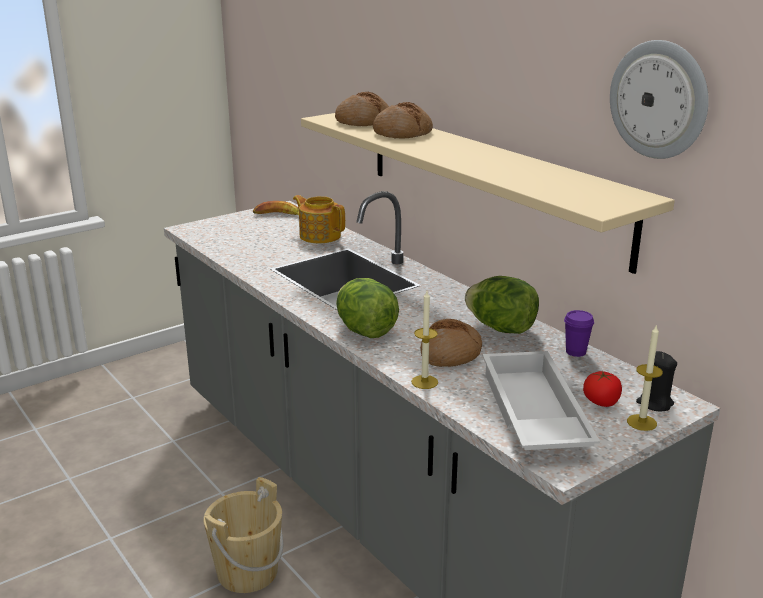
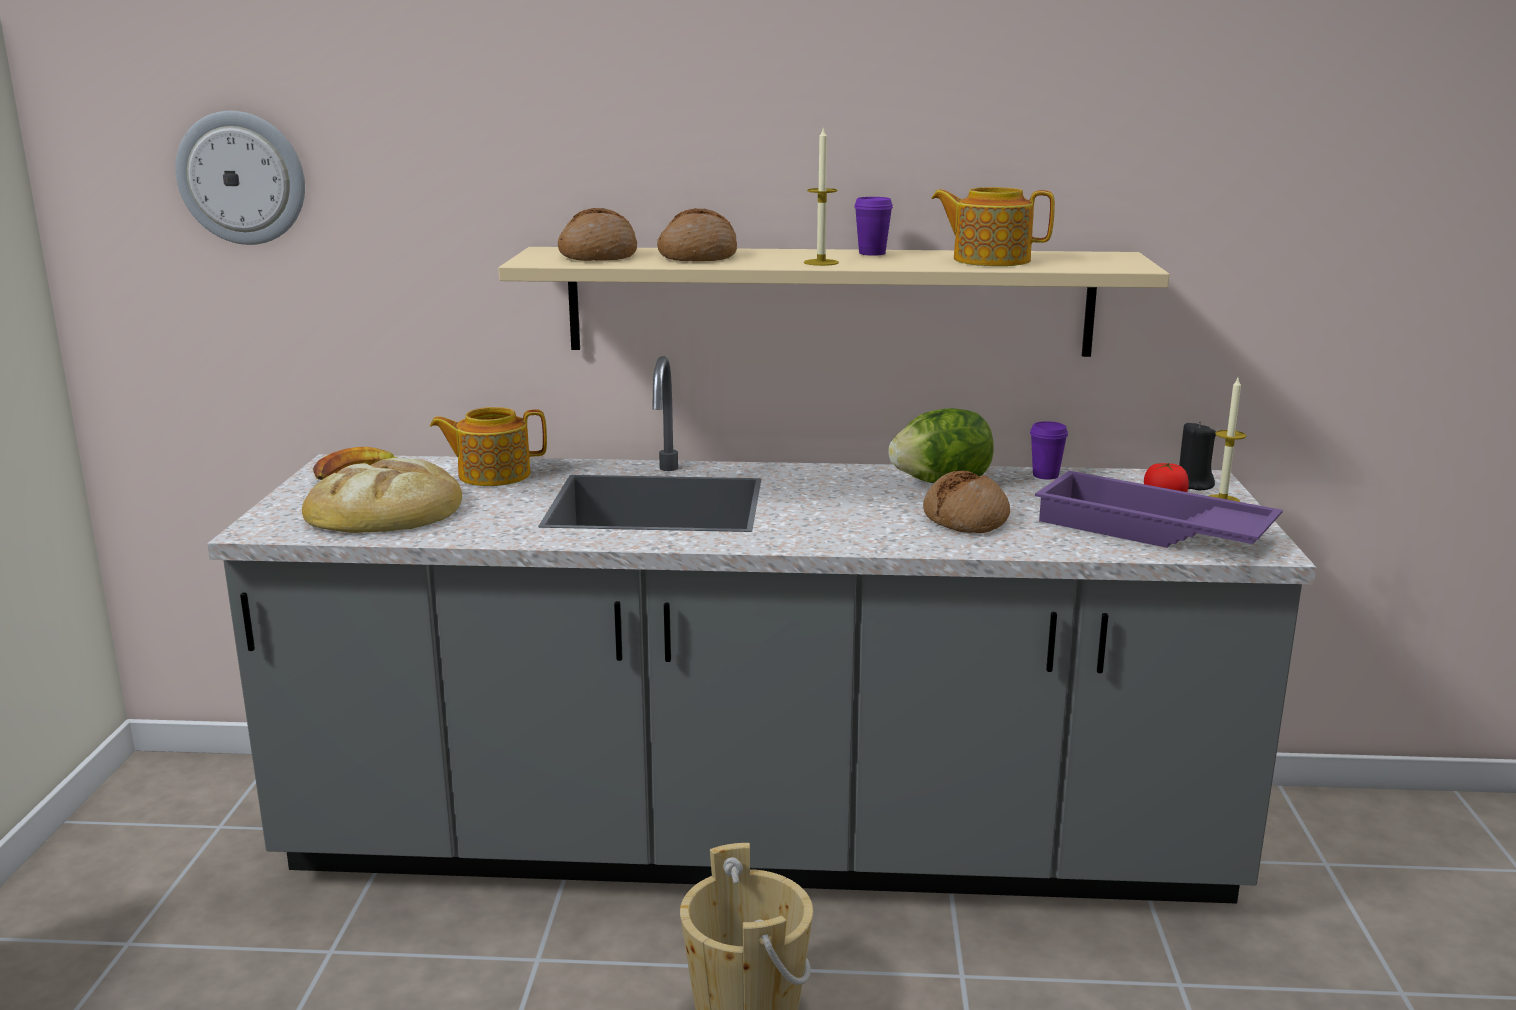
camera: 50 degrees left, 5 degrees down
lettuce [336,278,399,338] -> none
candle [411,291,438,389] -> candle moved to [804,126,839,266]
white tray [482,351,600,450] -> purple tray [1035,471,1283,548]
wall clock [610,40,709,159] -> wall clock moved to [175,111,305,245]
none -> bread [302,458,462,533]
none -> purple cup [854,197,893,256]
none -> teapot [931,187,1055,266]

